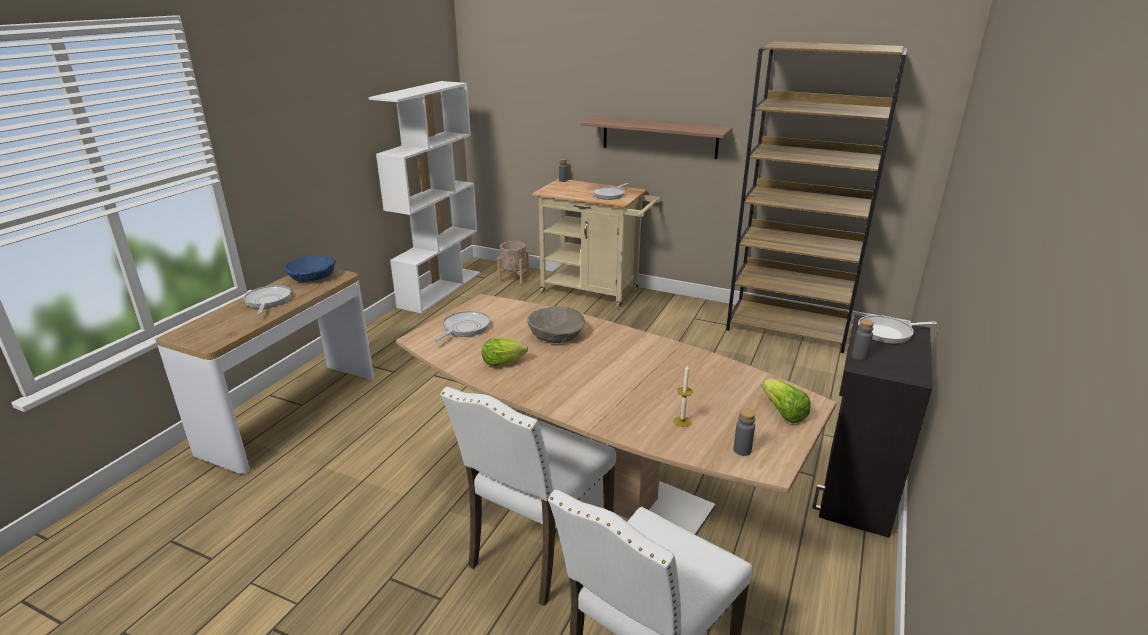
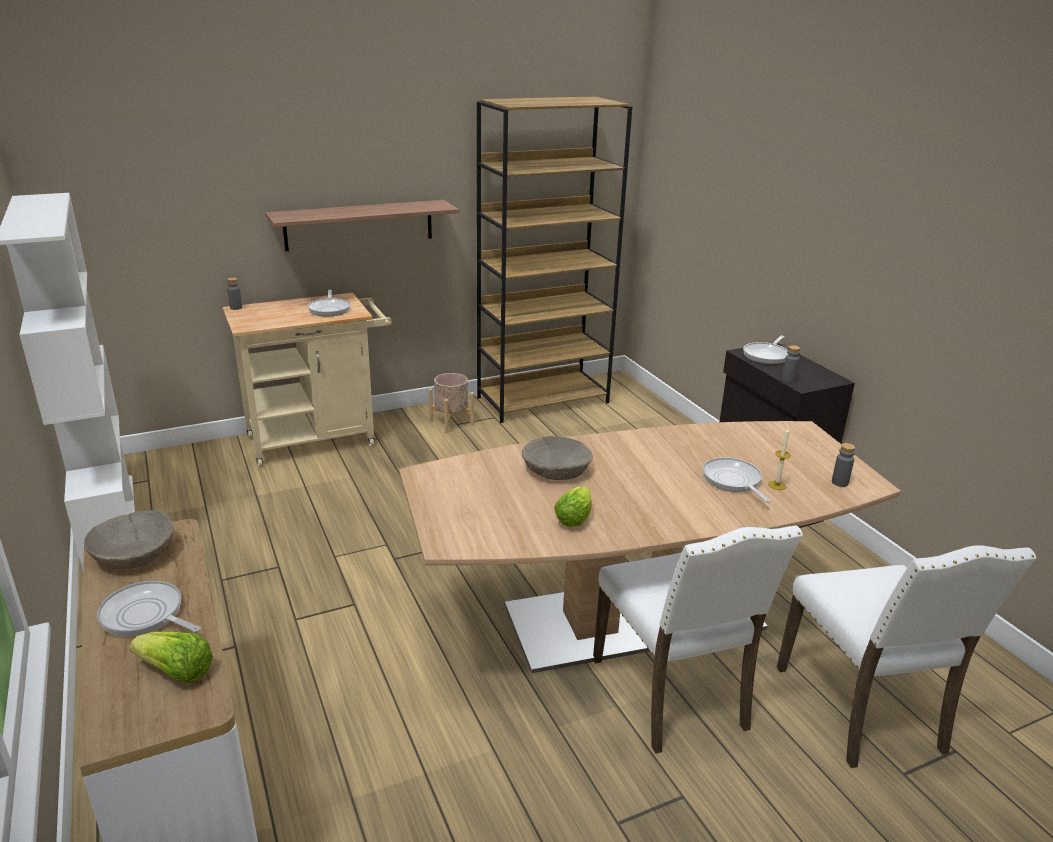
camera: 50 degrees left, 0 degrees up
blue bowl [284,256,336,282] -> beige bowl [84,510,174,569]
frying pan [433,311,490,342] -> frying pan moved to [702,457,771,503]
beige planter [497,241,529,285] -> beige planter moved to [429,373,474,433]
lettuce [762,379,811,423] -> lettuce moved to [130,632,213,683]

